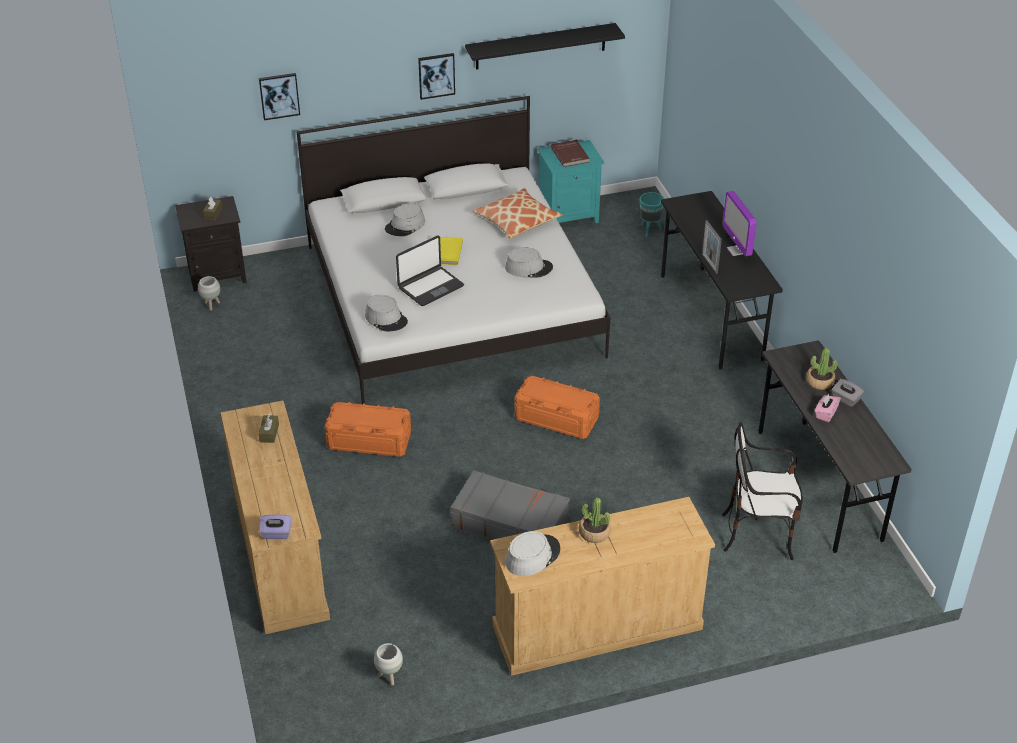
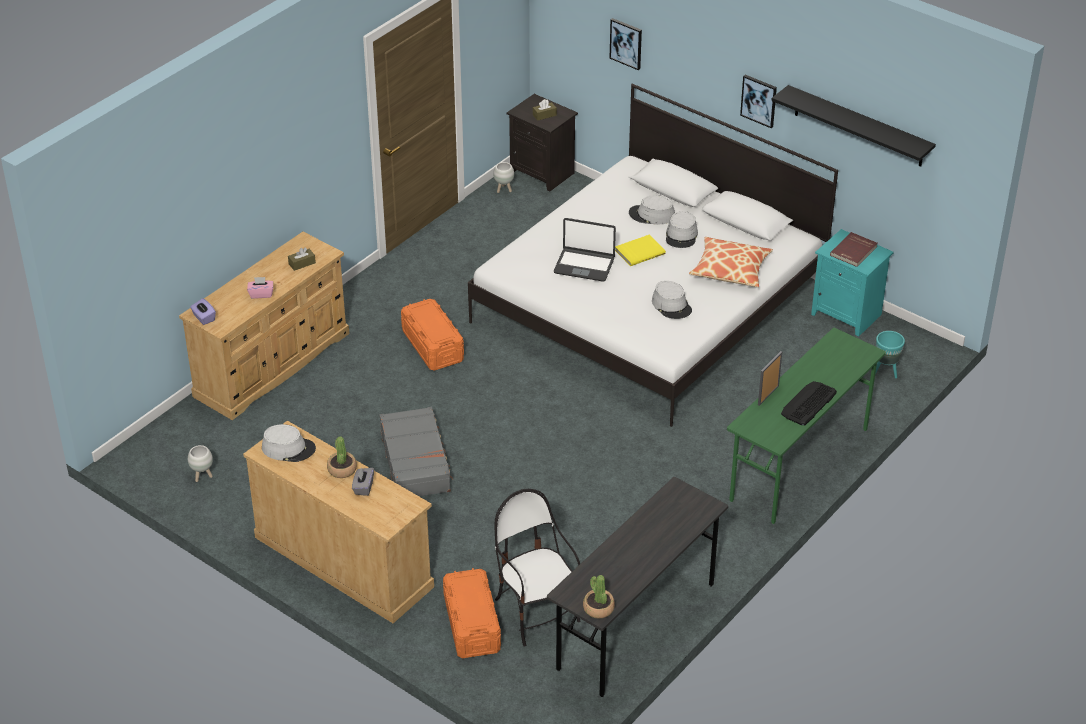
camera: 55 degrees right, 0 degrees up
grey hat [365,295,408,332] -> grey hat moved to [666,211,698,248]
orange storage box [515,376,600,439] -> orange storage box moved to [443,568,501,658]
black desk [661,191,783,370] -> green desk [727,328,886,524]
monitor [723,191,756,256] -> keyboard [781,381,837,425]
potted plant [806,348,837,390] -> potted plant moved to [583,575,615,619]
pink tissue box [815,394,841,422] -> pink tissue box moved to [247,277,273,299]
grey tissue box [832,379,864,407] -> grey tissue box moved to [352,468,374,496]

